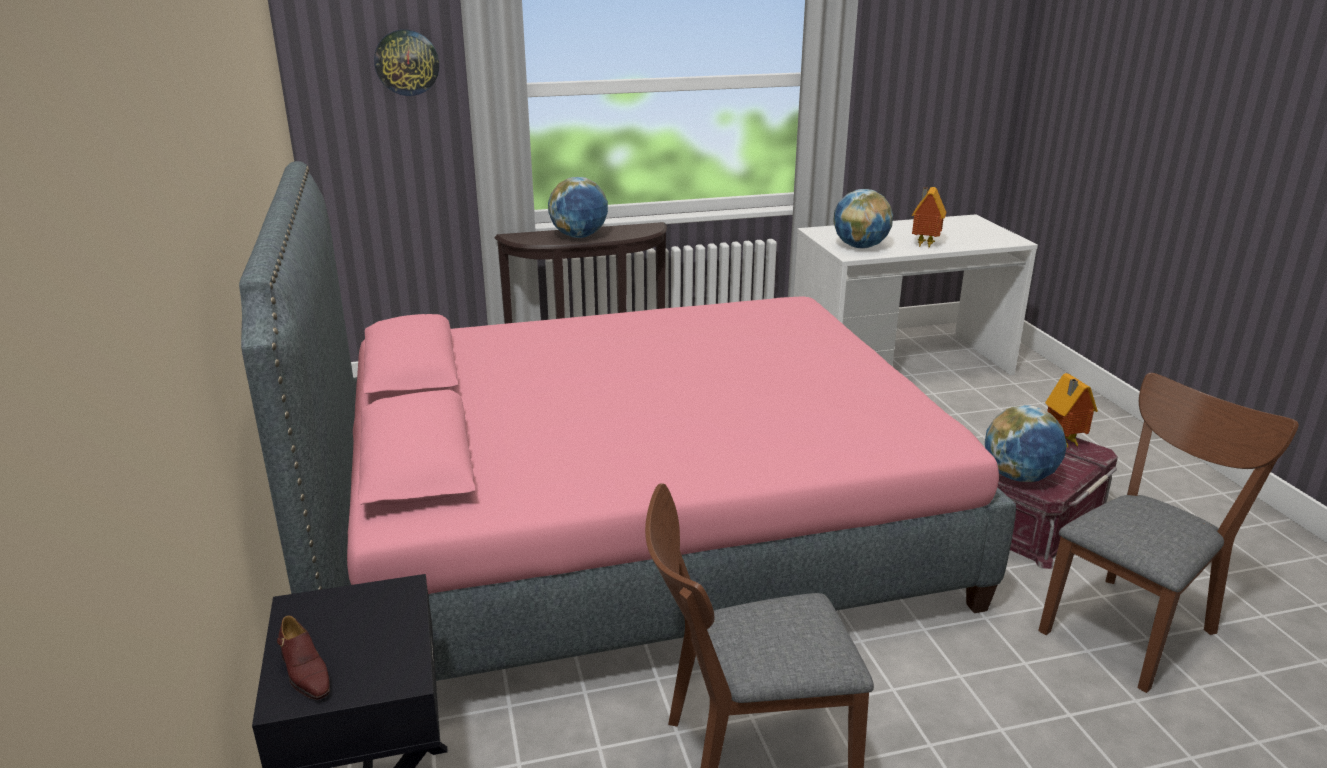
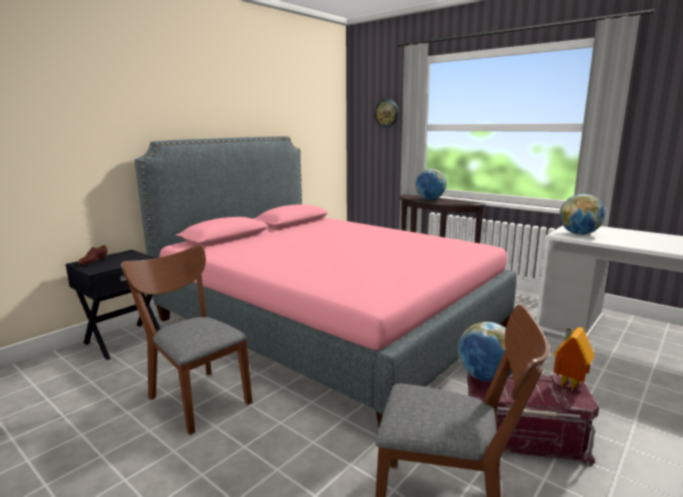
camera: 55 degrees right, 10 degrees down
toy house [912,187,946,247] -> none

